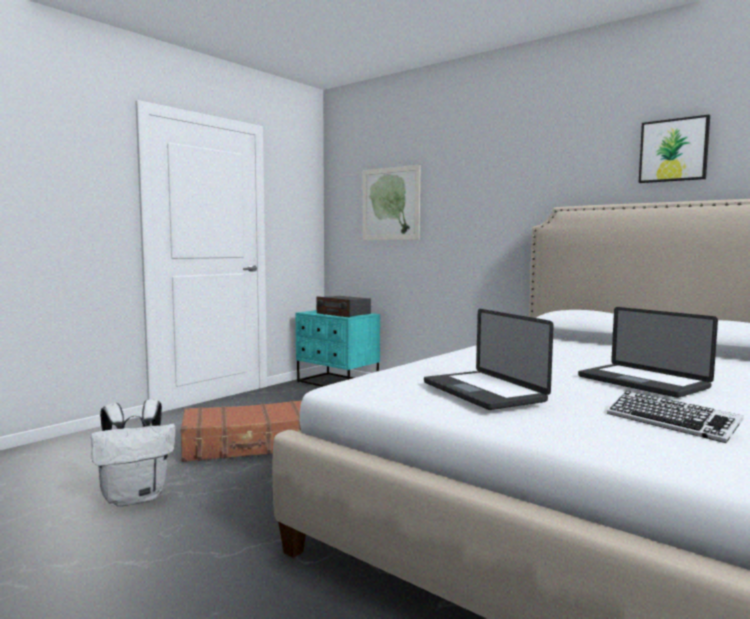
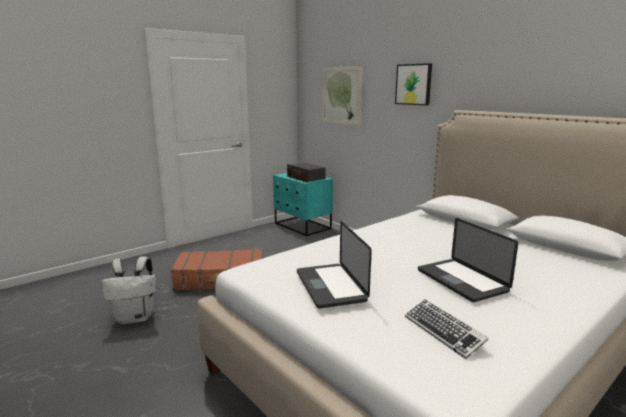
camera: 10 degrees right, 10 degrees up
picture [639,115,710,183] -> picture moved to [395,63,432,105]

